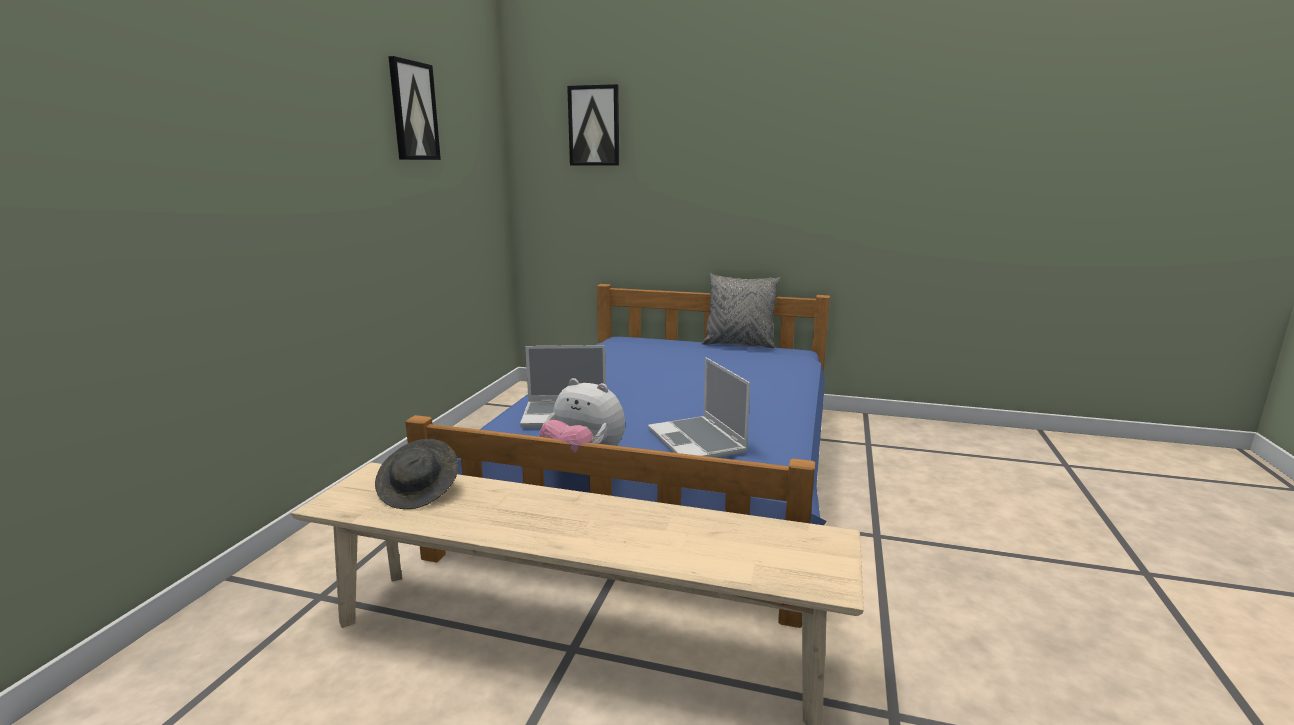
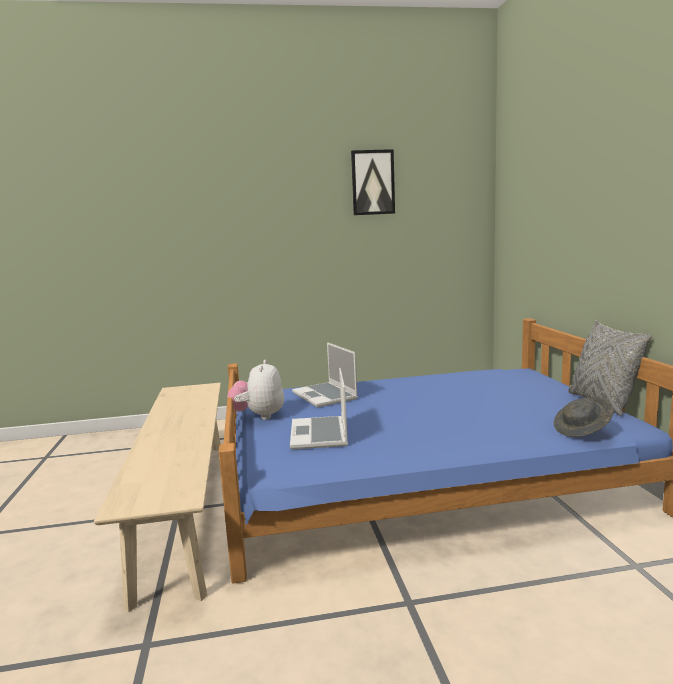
camera: 65 degrees right, 5 degrees down
grey hat [375,439,459,509] -> grey hat moved to [554,397,614,437]
picture [567,84,619,166] -> none
laptop [648,357,750,458] -> laptop turned 45 degrees counterclockwise [290,368,348,449]

